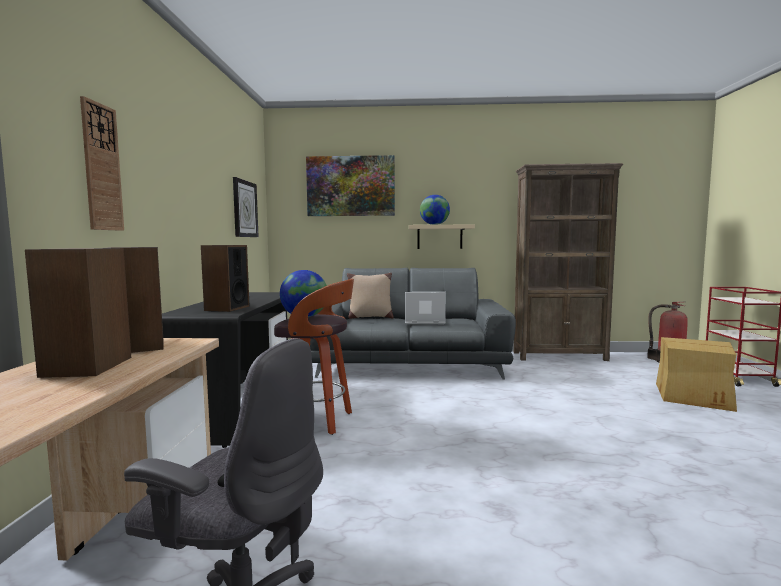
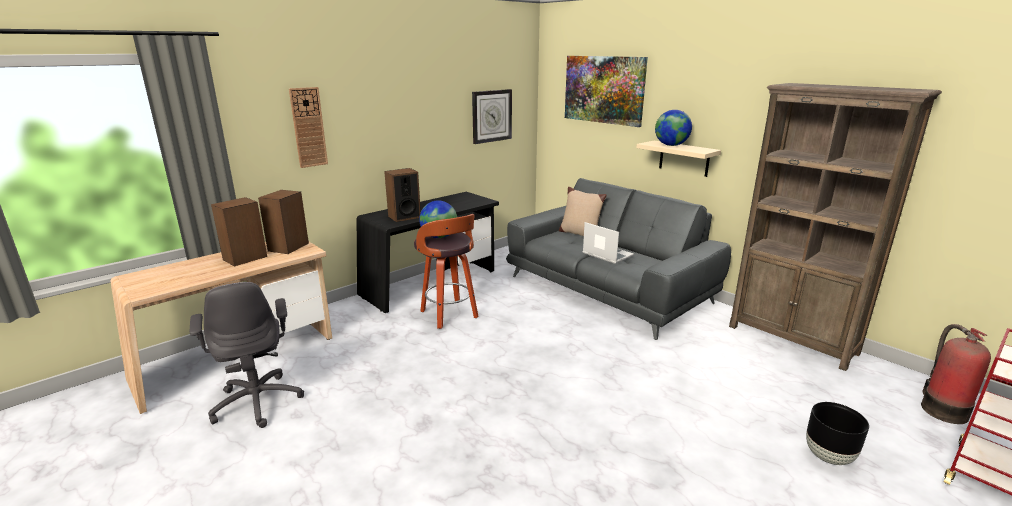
camera: 45 degrees right, 15 degrees up
cardboard box [656,337,737,412] -> black planter [806,402,869,465]

